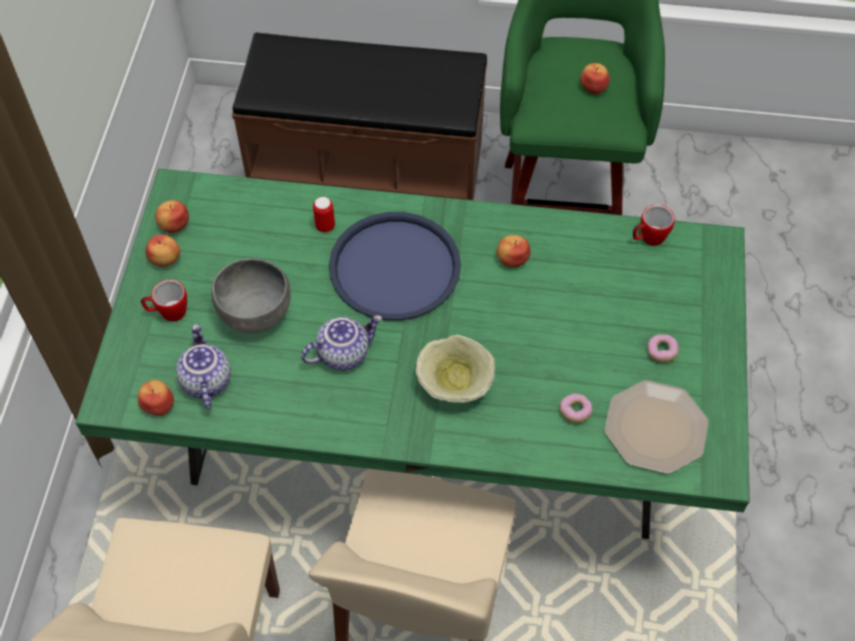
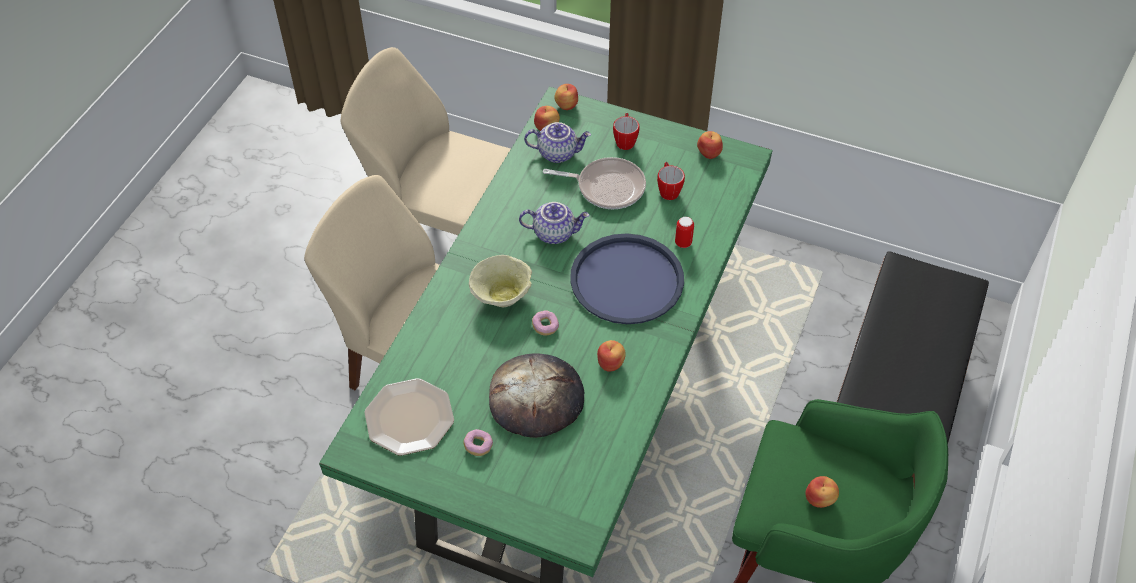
camera: 105 degrees right, 5 degrees down
apple [146,235,180,267] -> apple moved to [554,84,578,110]
grey bowl [211,258,291,334] -> frying pan [543,157,646,209]
teapot [301,315,382,370] -> teapot turned 75 degrees counterclockwise [519,202,590,244]
donut [559,393,593,423] -> donut moved to [532,310,559,335]
mug [633,205,675,246] -> mug moved to [657,162,685,200]
none -> bread [489,354,584,438]

